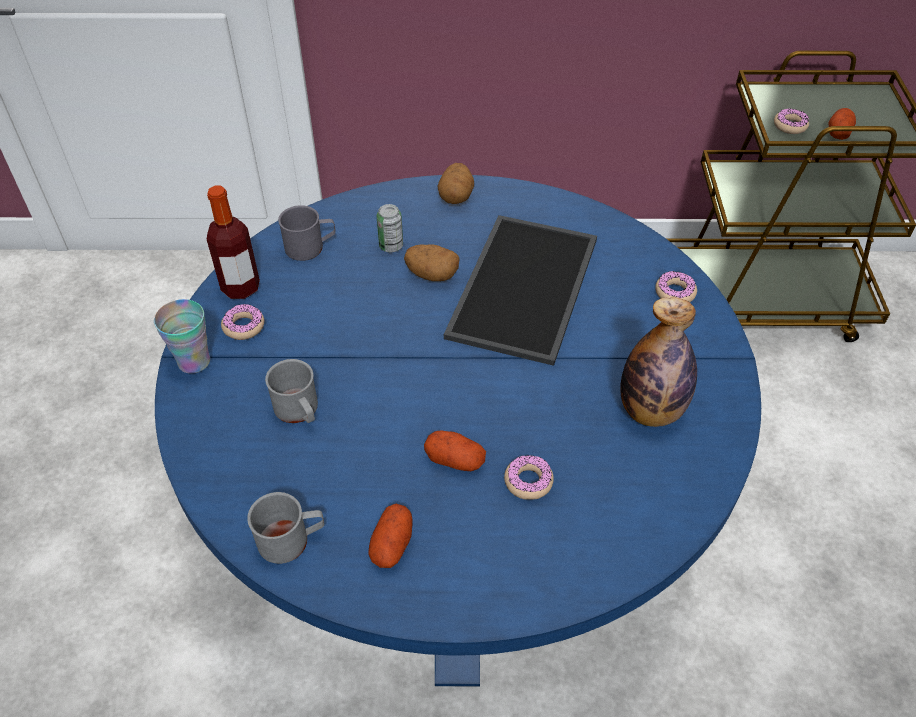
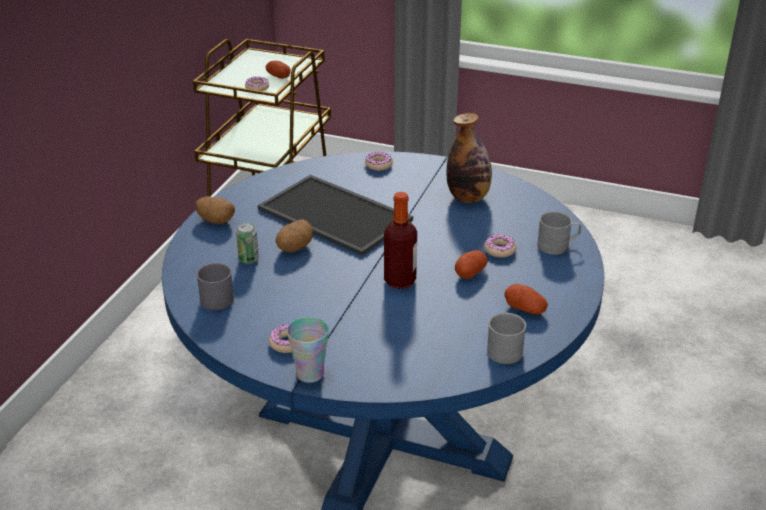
camera: 70 degrees left, 15 degrees down
bottle [207,186,260,299] -> bottle moved to [384,192,417,289]
grey mug [265,359,318,423] -> grey mug moved to [537,211,581,255]

